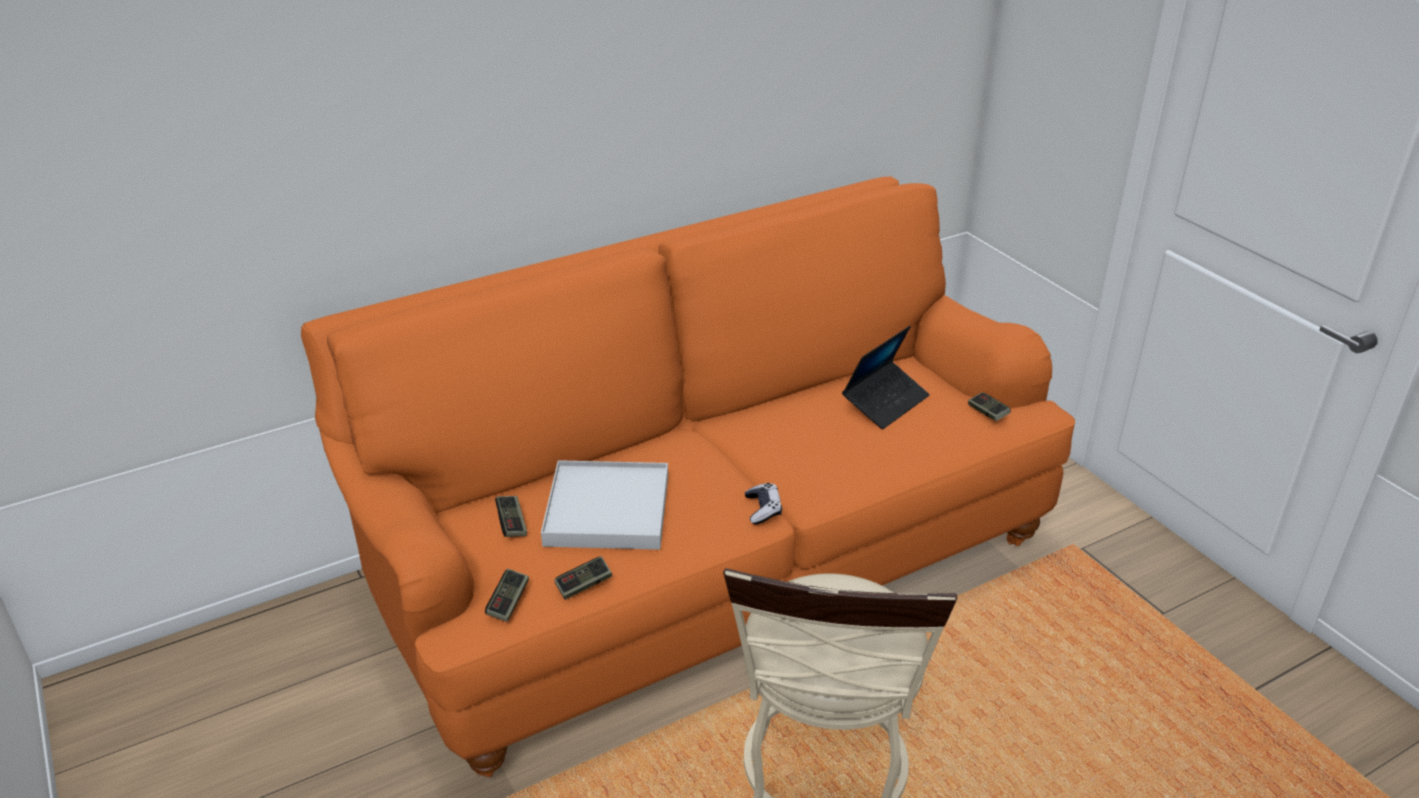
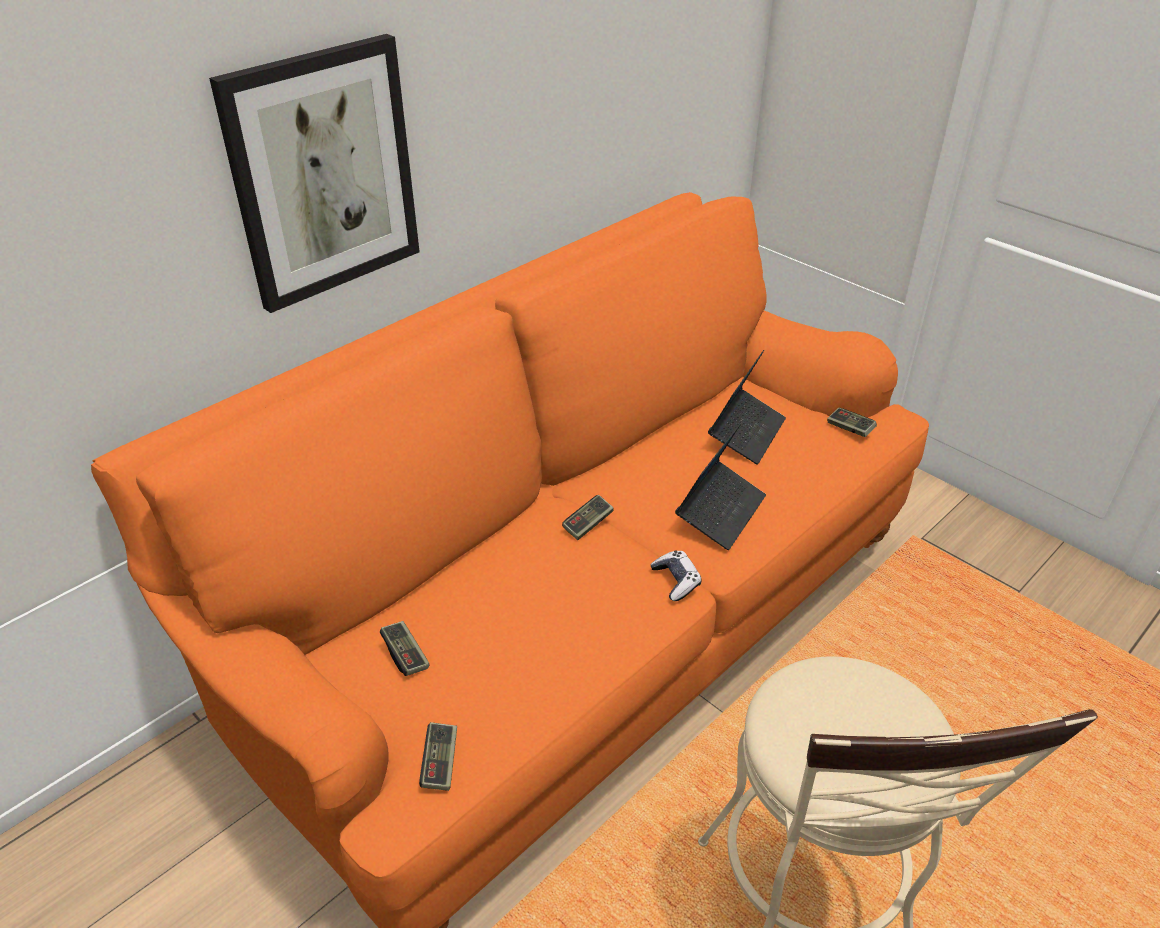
camera: 15 degrees left, 5 degrees up
white tray [541,460,668,550] -> none
game controller [554,556,612,600] -> game controller moved to [562,495,614,540]
none -> picture [209,34,420,313]
none -> laptop [675,422,766,550]

